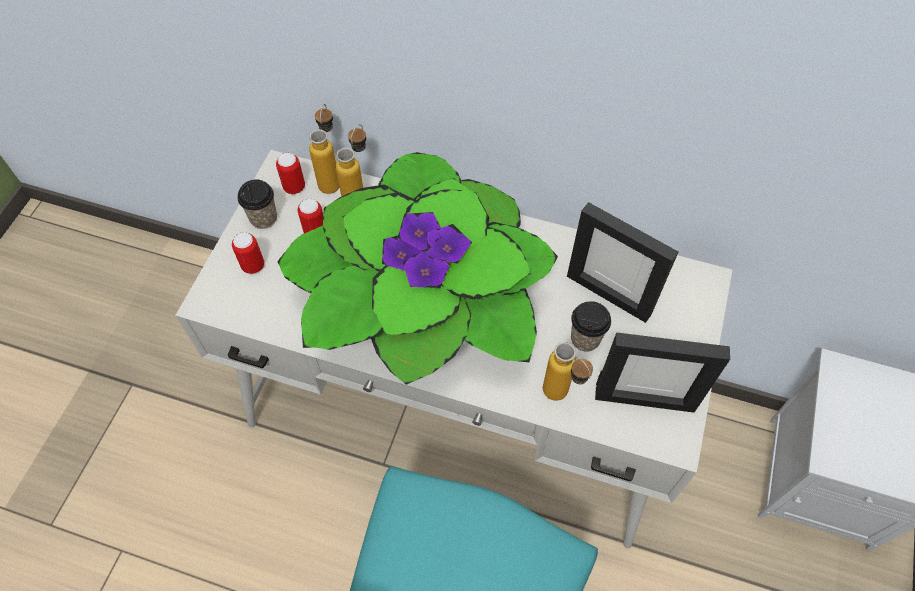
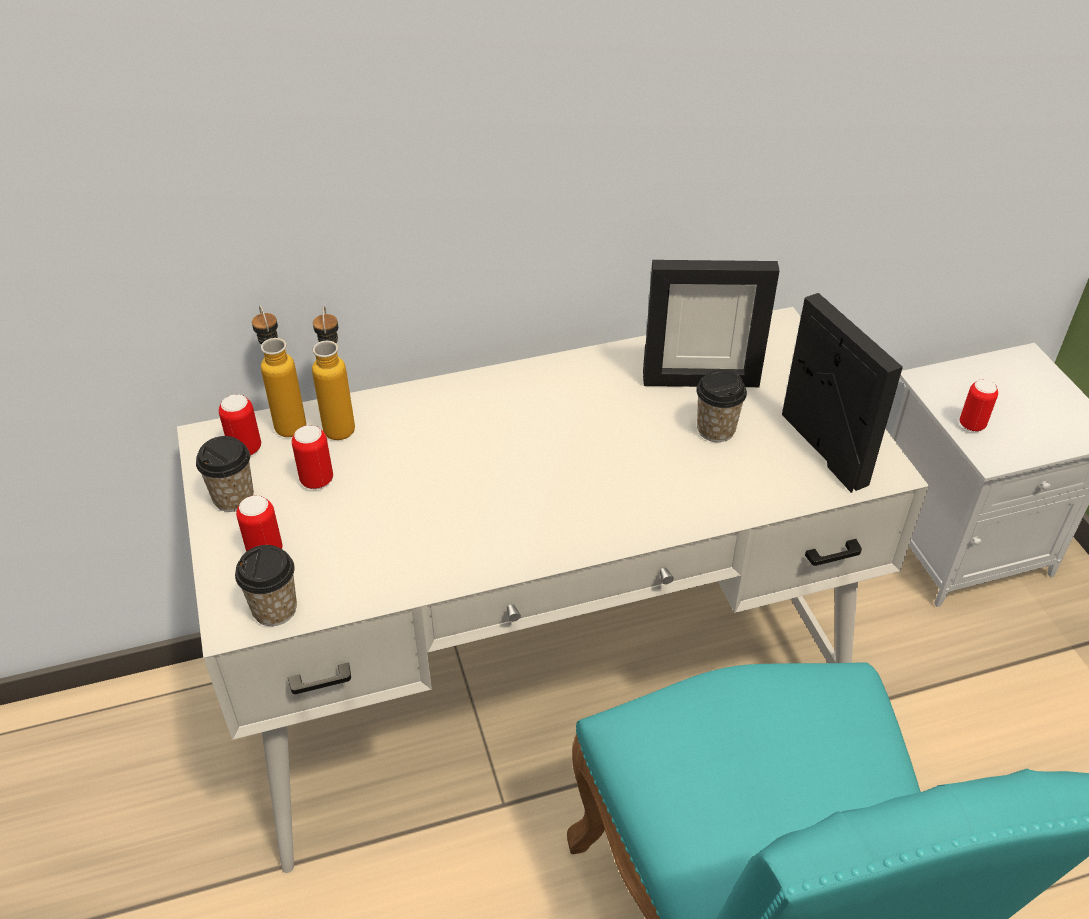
camera: 35 degrees left, 15 degrees down
potted plant [277,152,558,385] -> none
bottle [543,342,593,401] -> none
picture frame [595,332,730,413] -> picture frame turned 90 degrees counterclockwise [782,293,903,493]
none -> cup [235,545,297,626]
none -> can [960,379,998,432]

